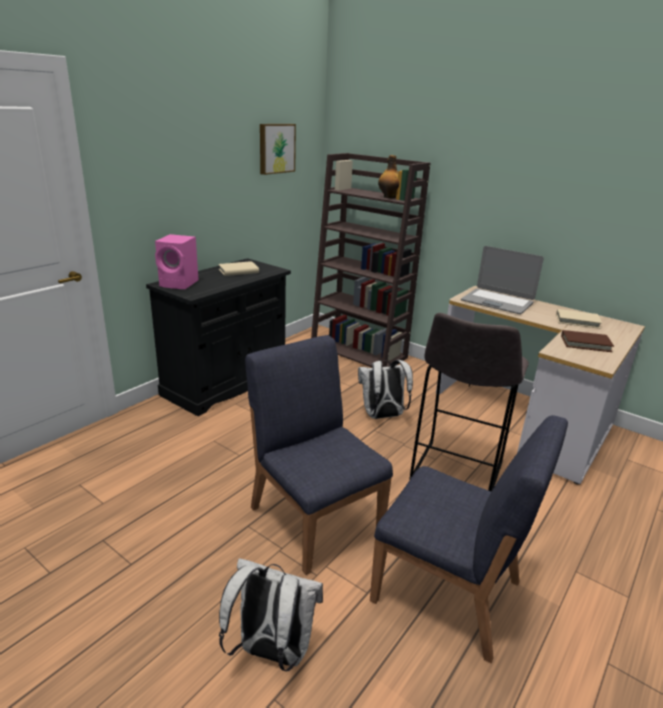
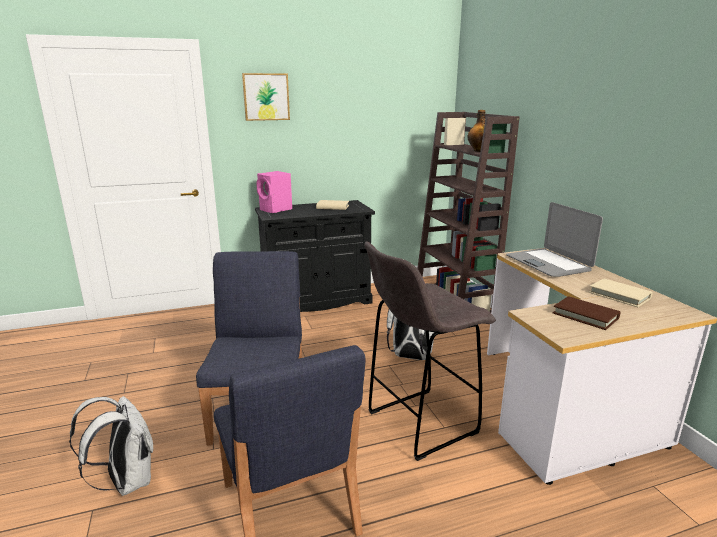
camera: 35 degrees right, 5 degrees down
picture [260,124,296,175] -> picture moved to [242,73,290,121]

